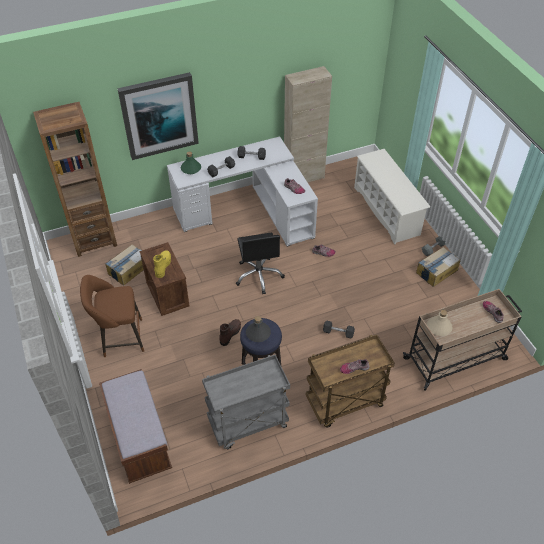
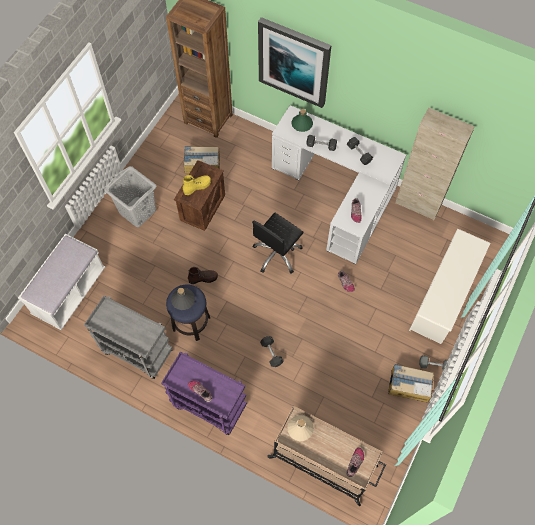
camera: 50 degrees right, 15 degrees up
brown stool [80,275,144,357] -> grey laundry basket [104,166,156,227]
brown bench [99,369,172,484] -> white bench [18,233,105,330]
brown cart [306,334,395,428] -> purple cart [161,352,247,435]

